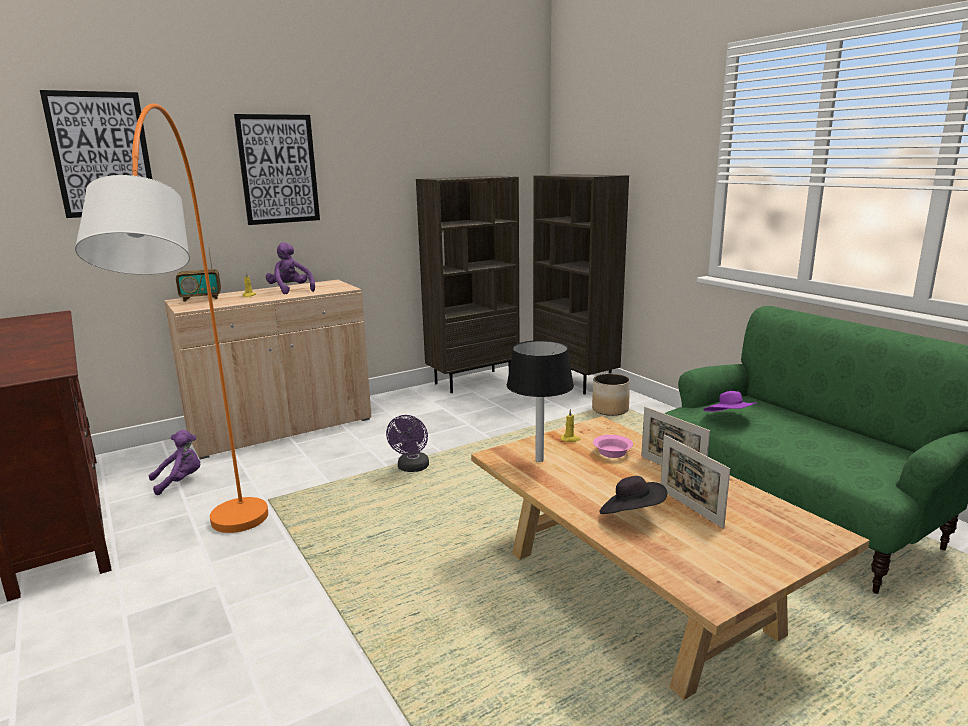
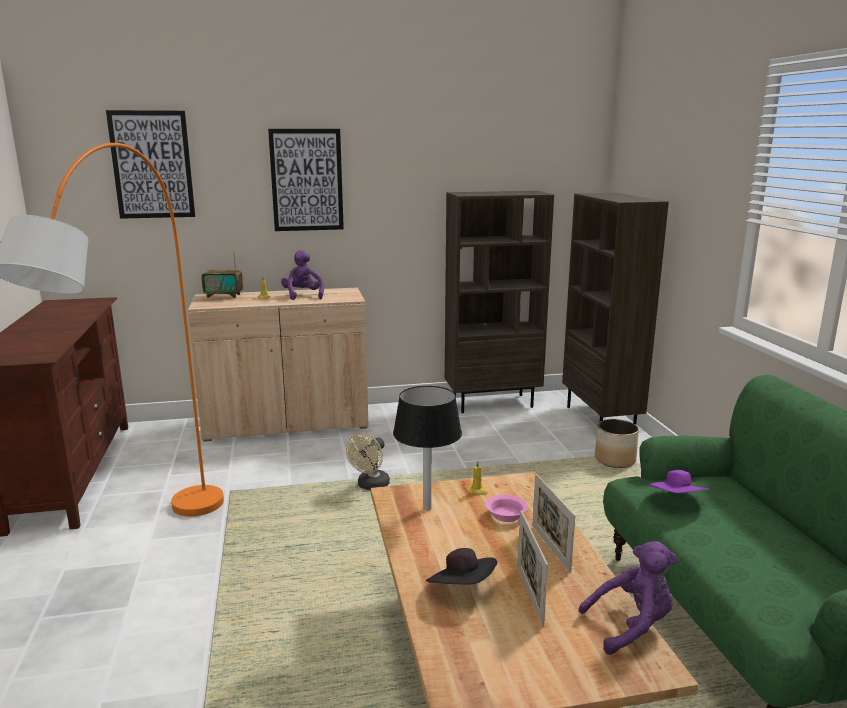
camera: 20 degrees right, 0 degrees up
purple plush toy [149,430,201,495] -> purple plush toy moved to [578,541,678,655]
purple fan [386,415,429,472] -> beige fan [346,433,390,490]

